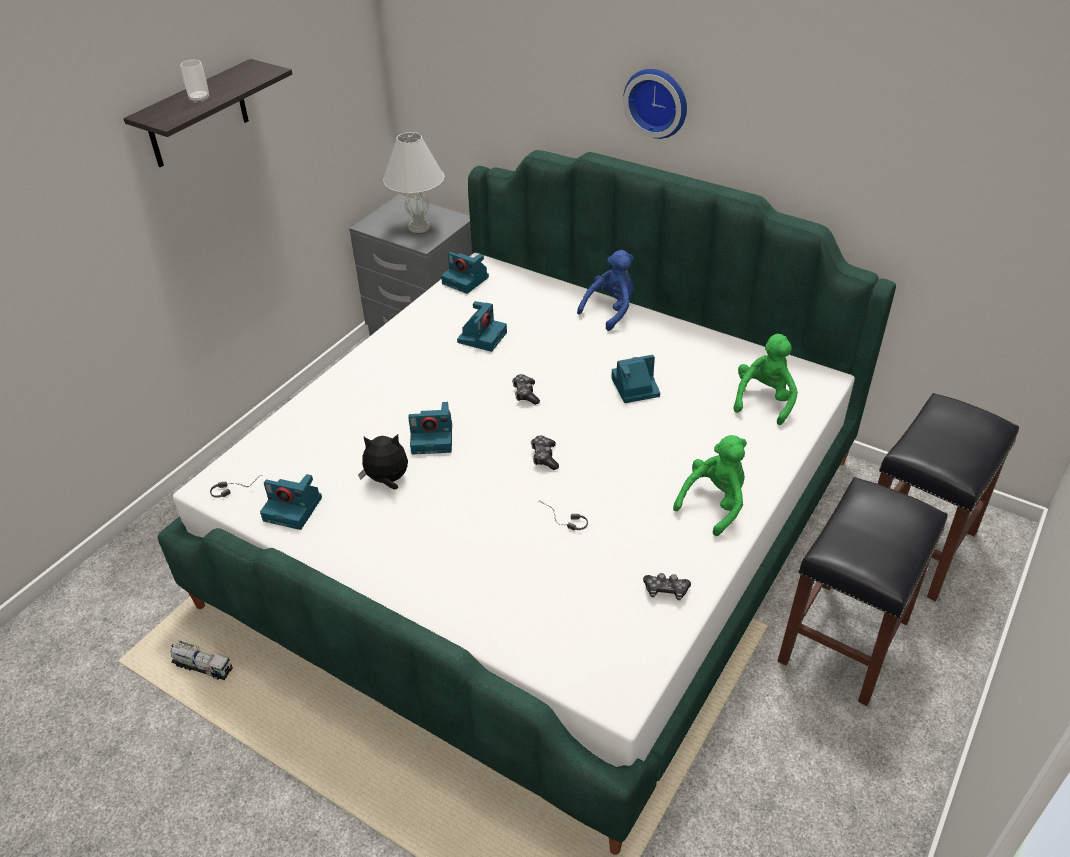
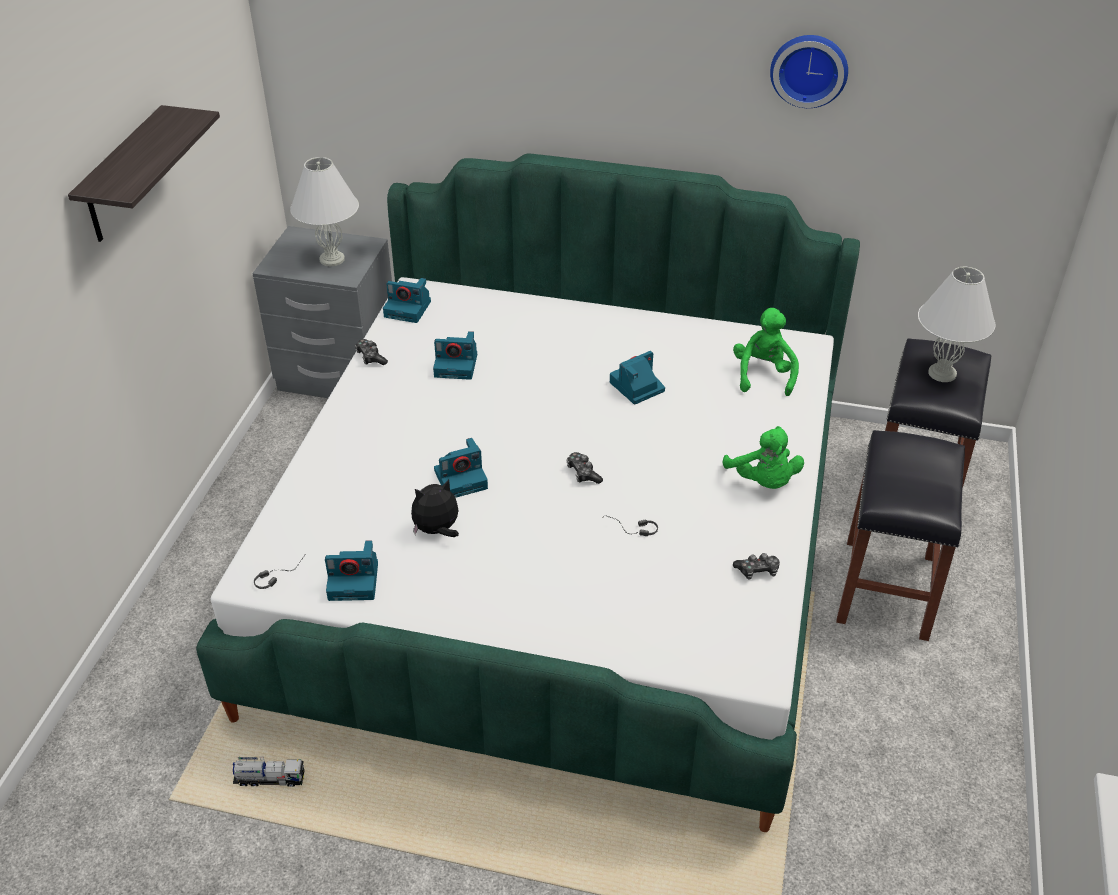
camera: 20 degrees left, 0 degrees up
cup [180,60,209,103] -> none
camera [457,301,507,352] -> camera turned 90 degrees clockwise [433,331,477,380]
game controller [512,374,540,405] -> game controller moved to [355,339,388,365]
blue plush toy [577,250,634,331] -> none
wall clock [623,69,687,139] -> wall clock moved to [770,35,848,108]
green plush toy [673,435,747,536] -> green plush toy turned 135 degrees clockwise [722,426,804,489]
none -> white table lamp [918,267,995,382]

